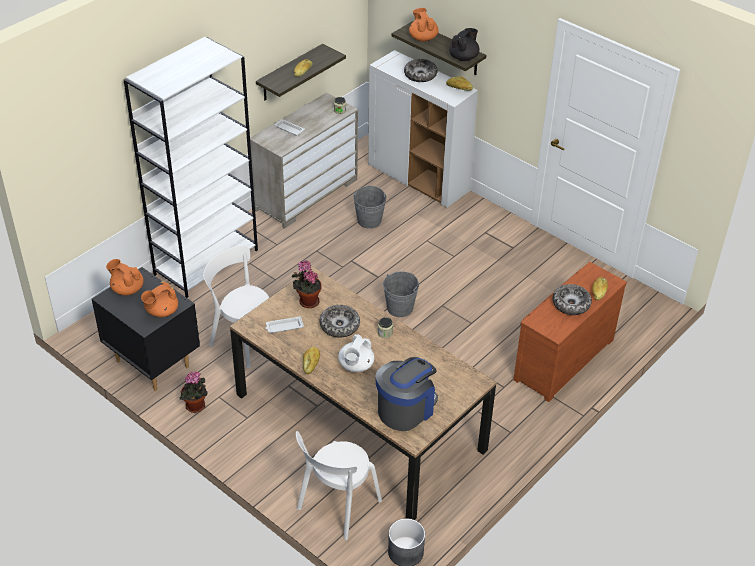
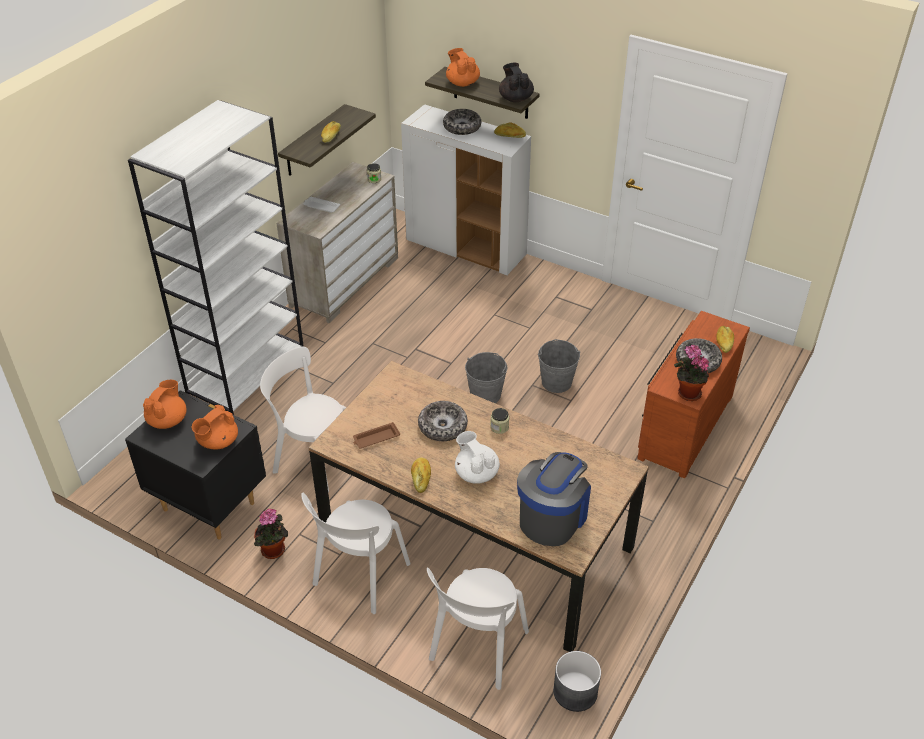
camera: 10 degrees left, 0 degrees up
orange teapot [106,259,144,296] -> orange teapot turned 90 degrees clockwise [143,380,187,429]
white tray [265,316,304,333] -> brown tray [353,422,400,449]
potted plant [292,260,322,308] -> potted plant moved to [674,344,709,401]
white teapot [338,334,374,372] -> white teapot turned 135 degrees clockwise [455,431,500,484]
grey bucket [353,186,387,229] -> grey bucket moved to [538,339,580,393]
black teapot [449,28,479,61] -> black teapot turned 45 degrees counterclockwise [499,63,534,102]
none -> white chair [301,493,410,614]

